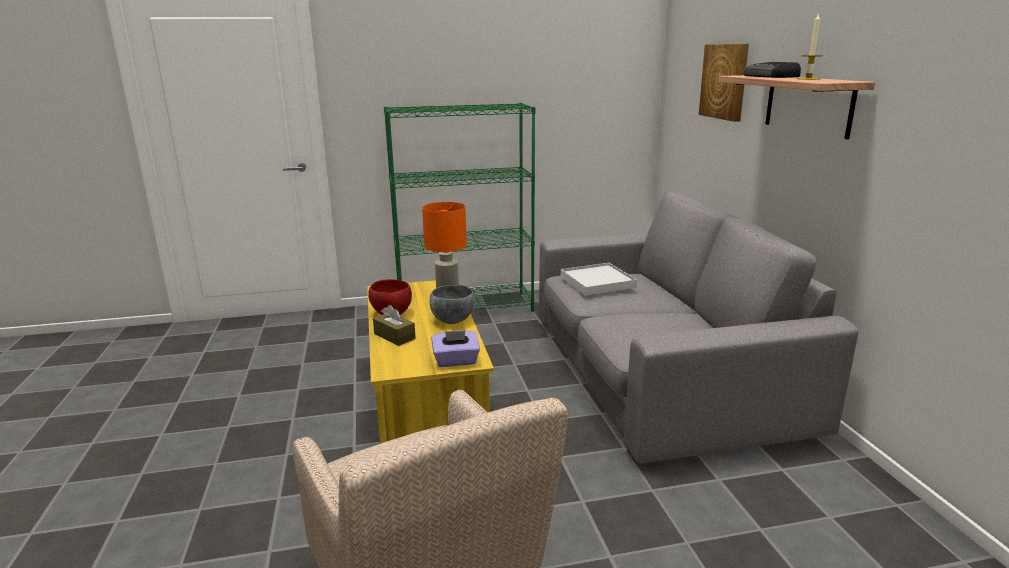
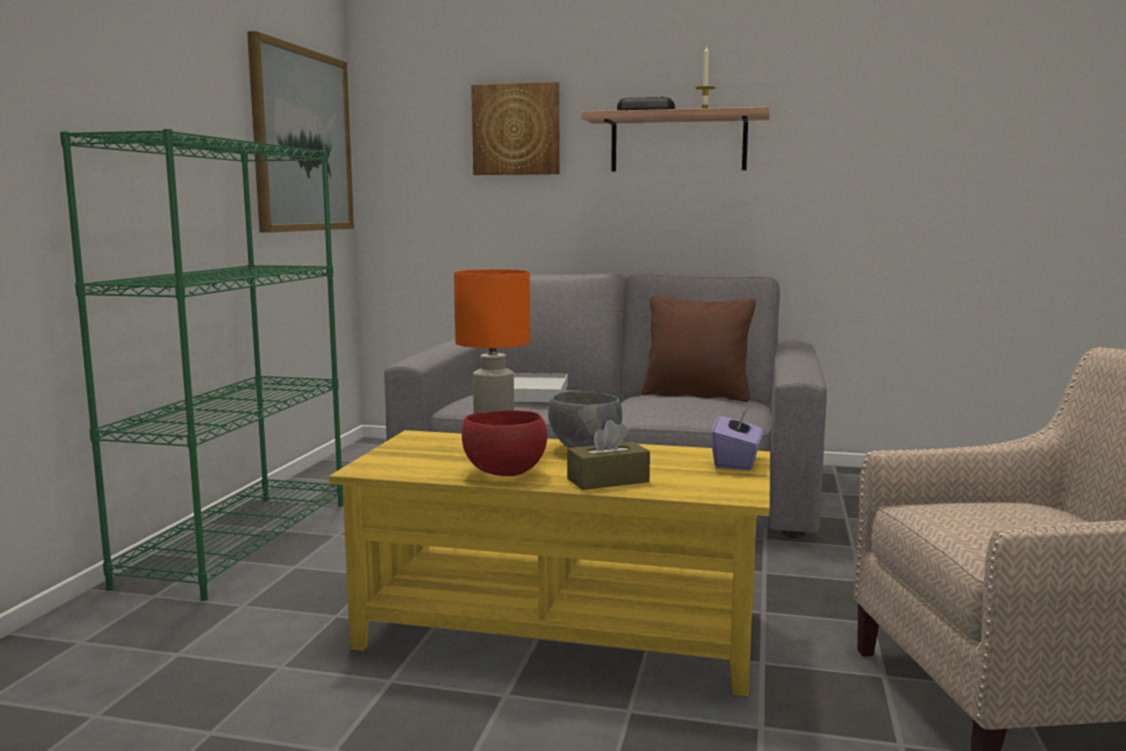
camera: 65 degrees left, 10 degrees down
none -> picture [247,31,354,233]
none -> brown pillow [641,296,756,402]

